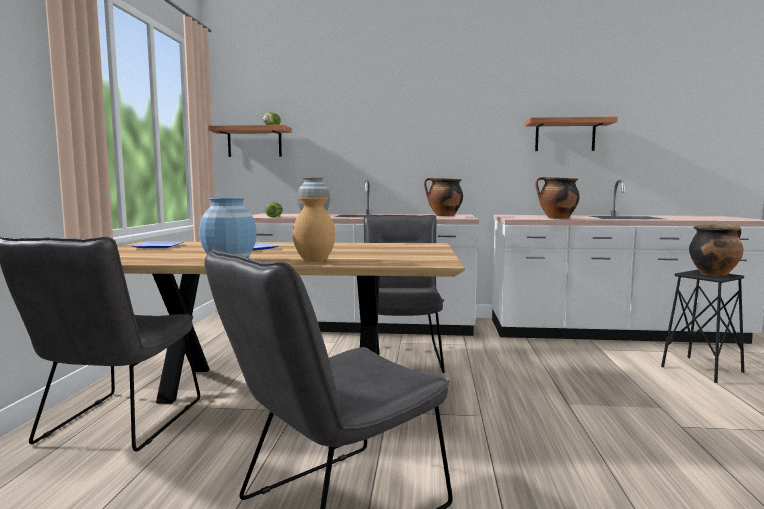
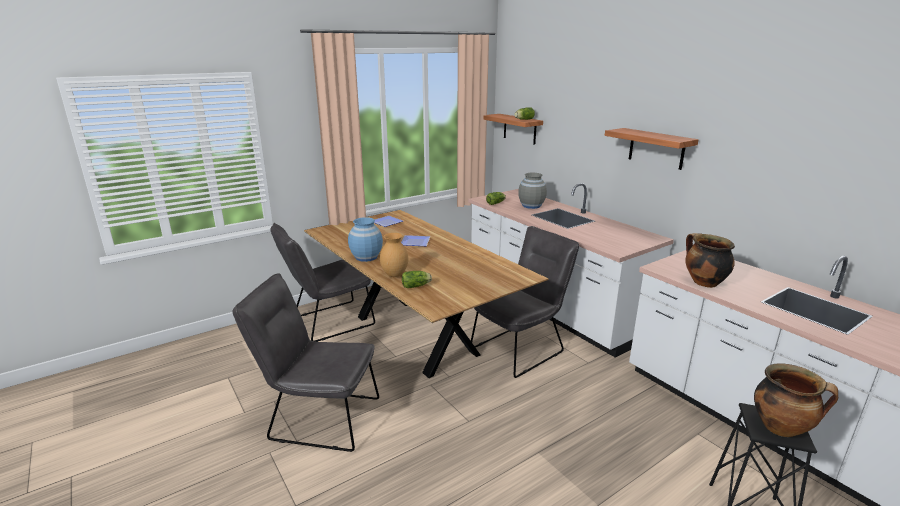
camera: 50 degrees right, 15 degrees up
cooking pot [424,178,463,216] -> none
shelf [525,117,618,151] -> shelf moved to [605,128,699,170]
none -> lettuce [402,271,432,288]

